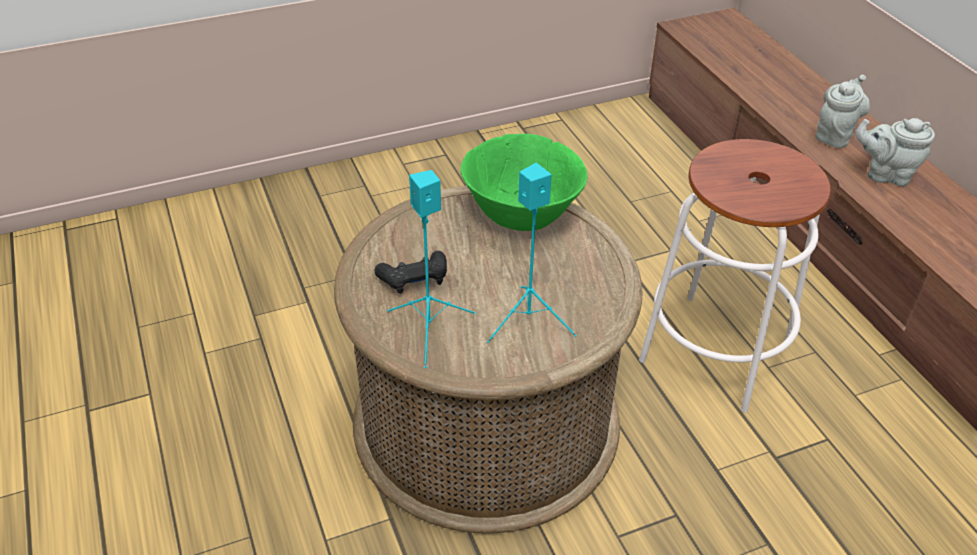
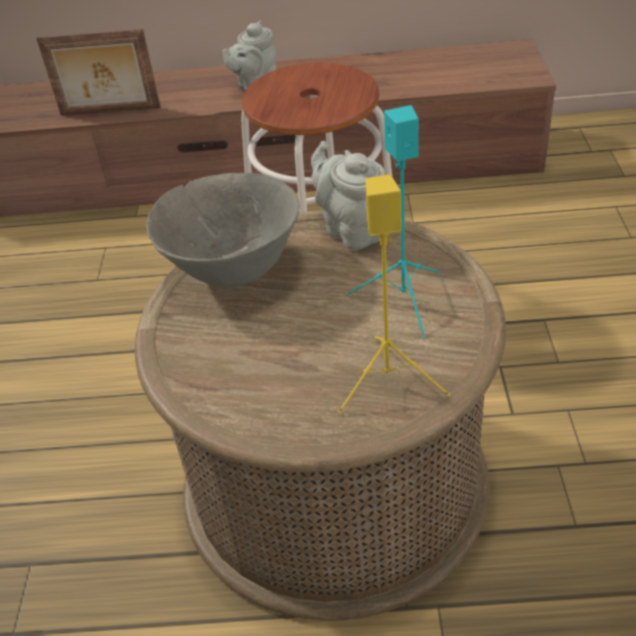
camera: 65 degrees left, 0 degrees up
black game controller [375,251,447,294] -> none
turquoise speaker [387,170,476,368] -> yellow speaker [338,175,450,414]
green bowl [461,134,588,231] -> grey bowl [146,173,300,287]
grey teapot [816,75,870,148] -> grey teapot moved to [311,141,386,250]
none -> picture frame [36,29,161,116]

